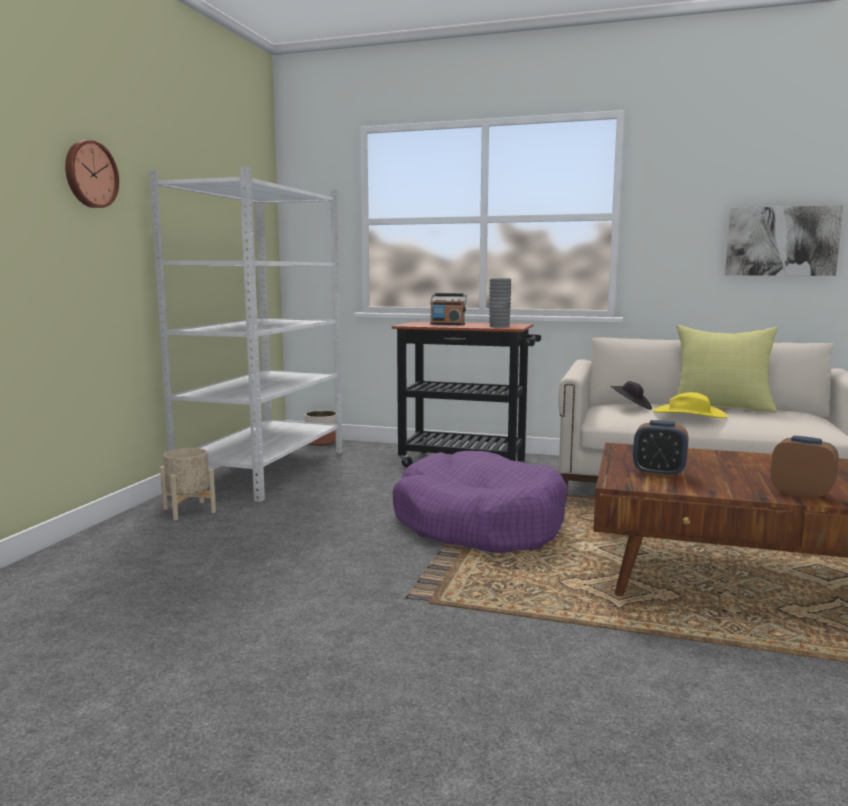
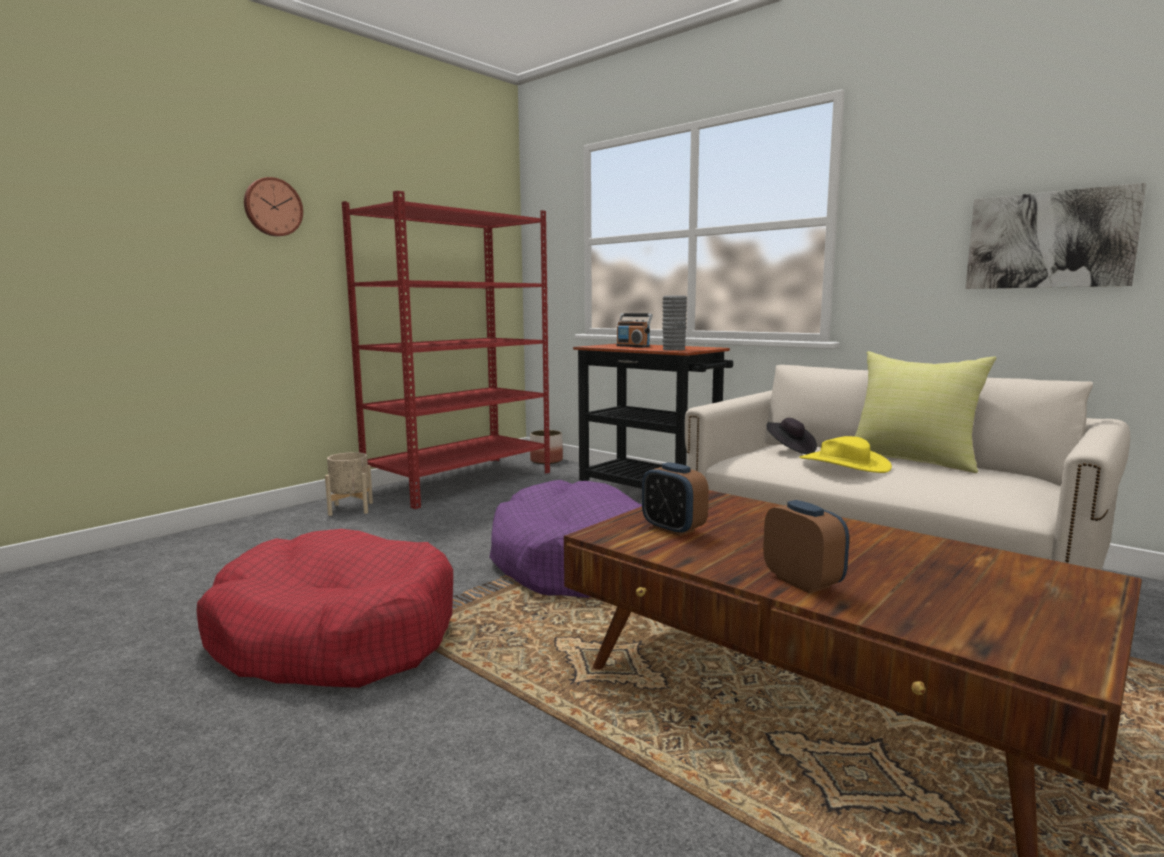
camera: 25 degrees right, 0 degrees up
white bookcase [149,167,342,502] -> red bookcase [342,191,550,509]
none -> red dog bed [196,529,453,688]

